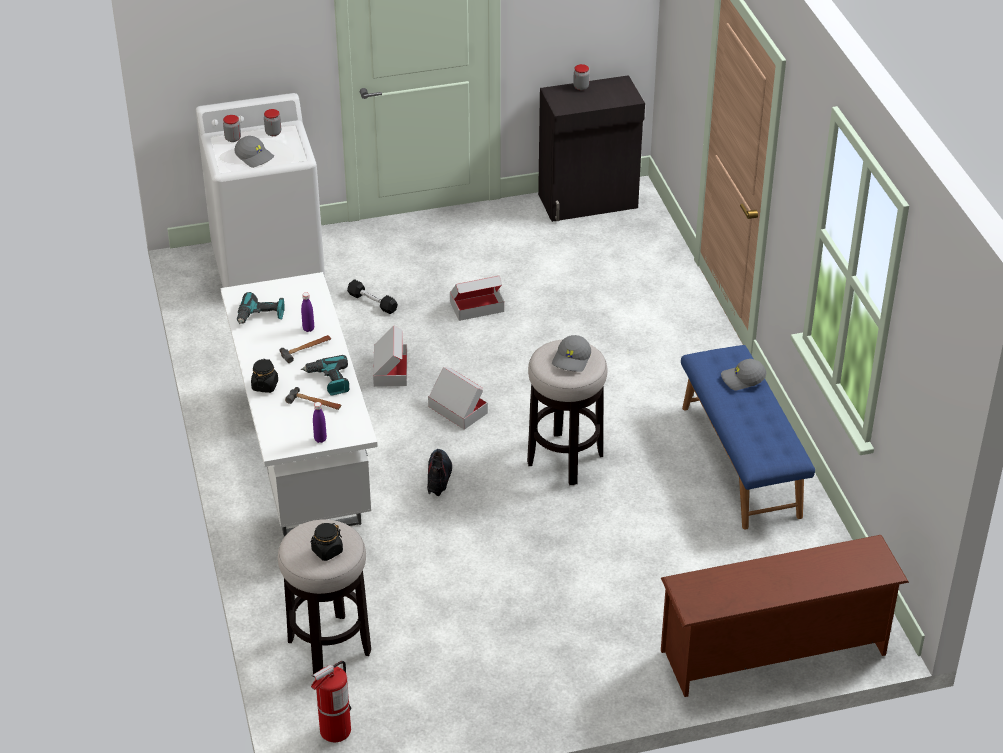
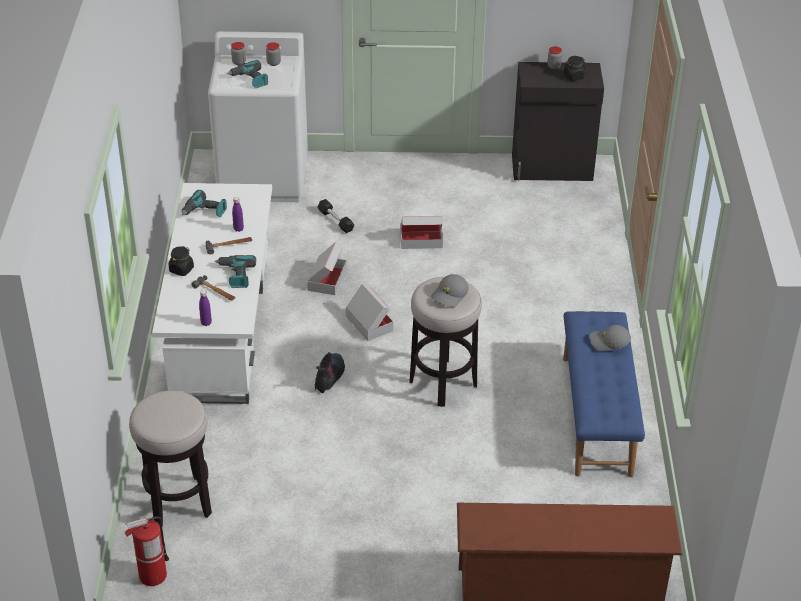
camera: 15 degrees right, 0 degrees up
grey cap [234,136,274,168] -> power drill [227,60,268,88]
black jar [311,523,343,561] -> black jar moved to [564,56,585,81]

